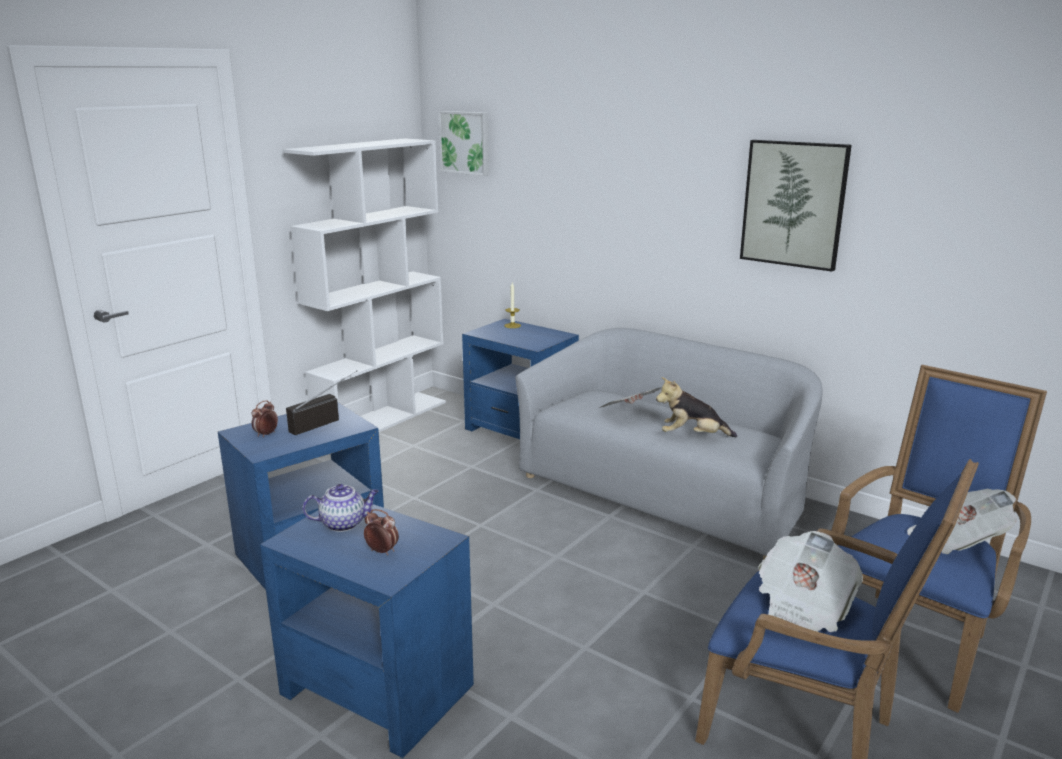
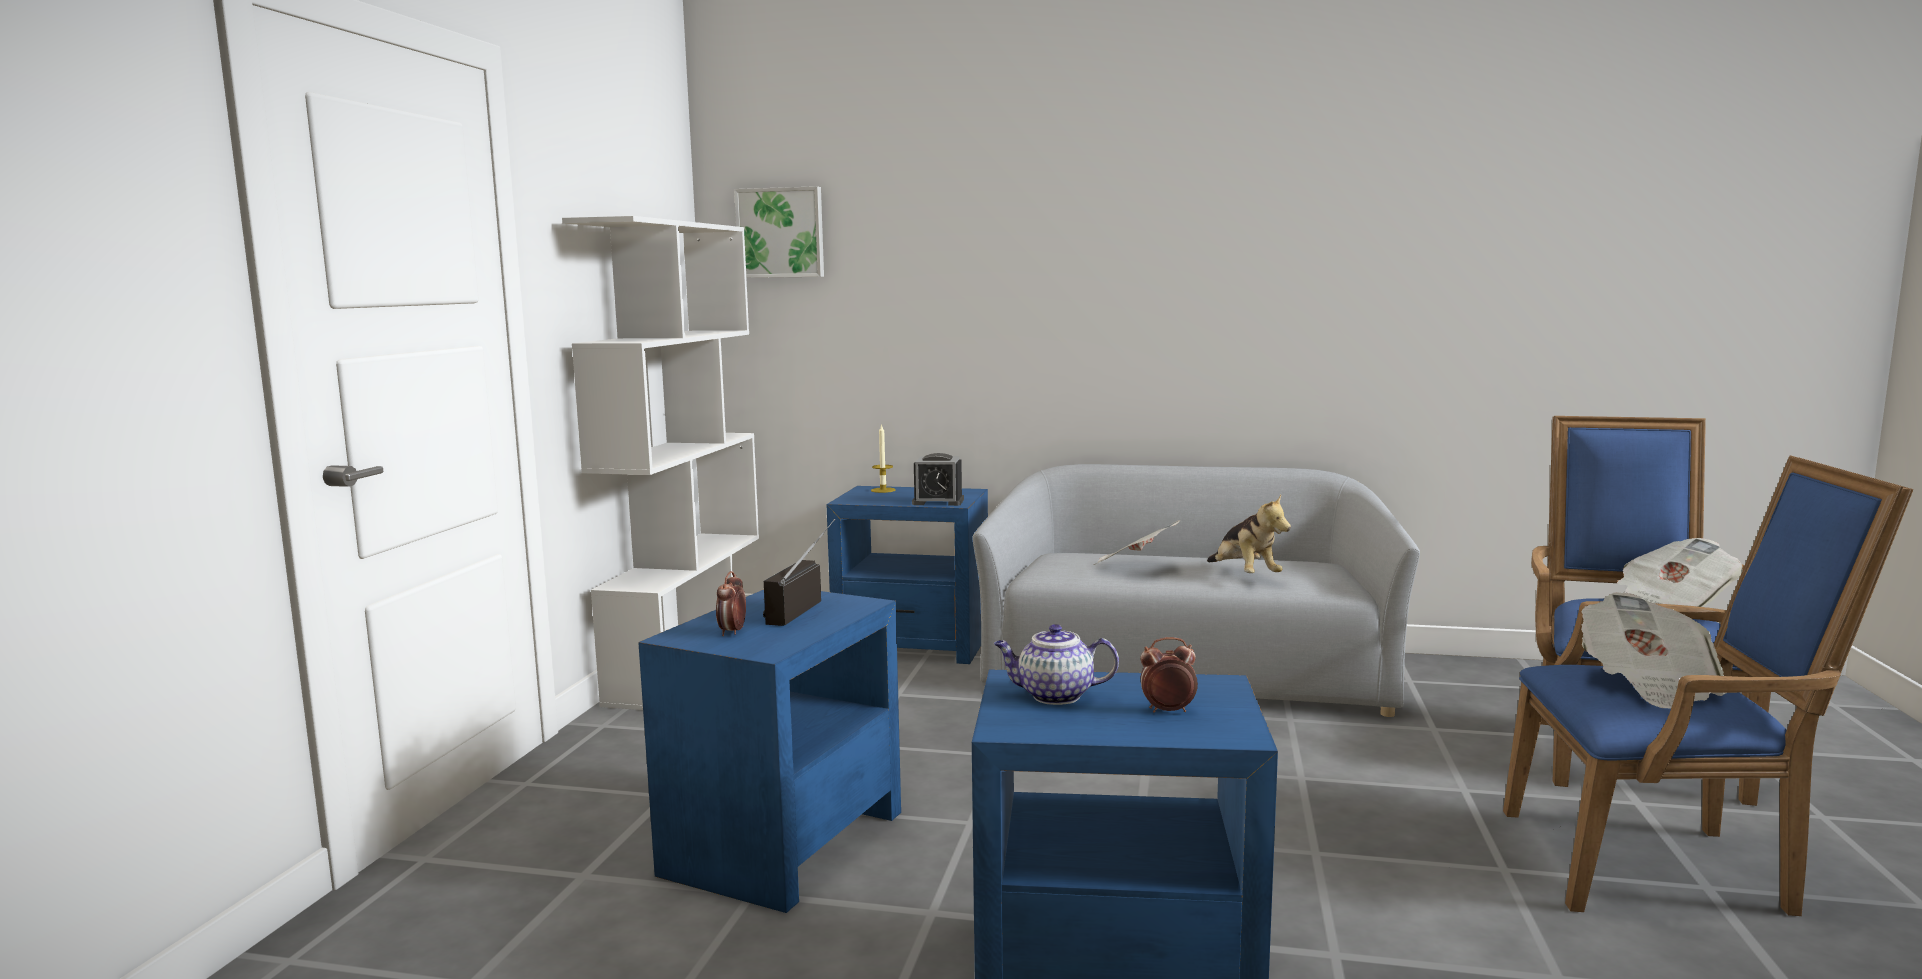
camera: 25 degrees left, 10 degrees down
teapot [302,484,379,532] -> teapot turned 135 degrees counterclockwise [994,624,1119,705]
plush toy [656,377,737,437] -> plush toy turned 90 degrees counterclockwise [1207,495,1291,573]
picture [740,140,852,272] -> none
none -> alarm clock [912,453,964,506]

